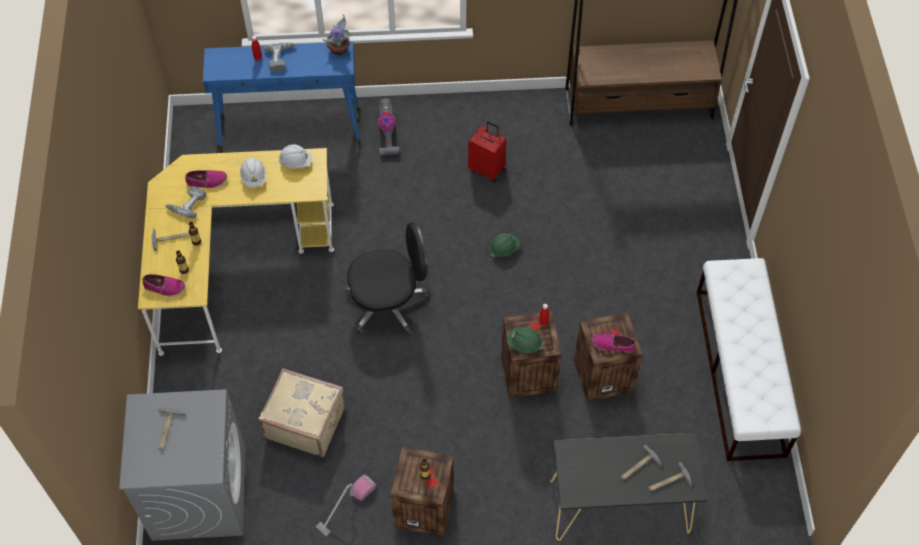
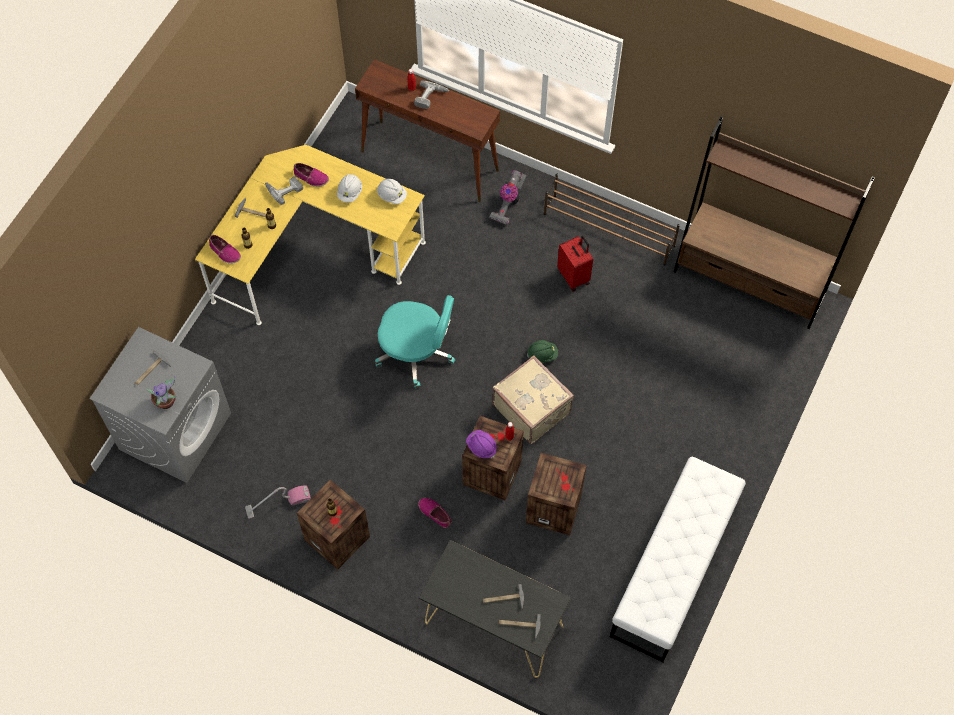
camera: 30 degrees right, 5 degrees up
blue console table [203,42,361,153] -> brown console table [355,59,500,202]
beige suitcase [258,368,345,457] -> beige suitcase moved to [492,355,574,444]
potted plant [322,15,352,55] -> potted plant moved to [146,376,177,409]
black office chair [345,223,430,335] -> turquoise office chair [375,295,455,388]
green hard hat [507,327,543,353] -> purple hard hat [466,430,497,458]
shoe [592,333,636,353] -> shoe moved to [418,498,451,528]
none -> brown shoe rack [544,174,680,266]

